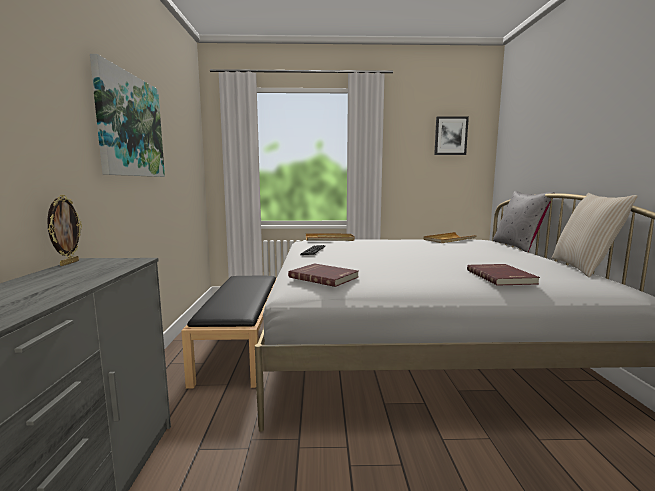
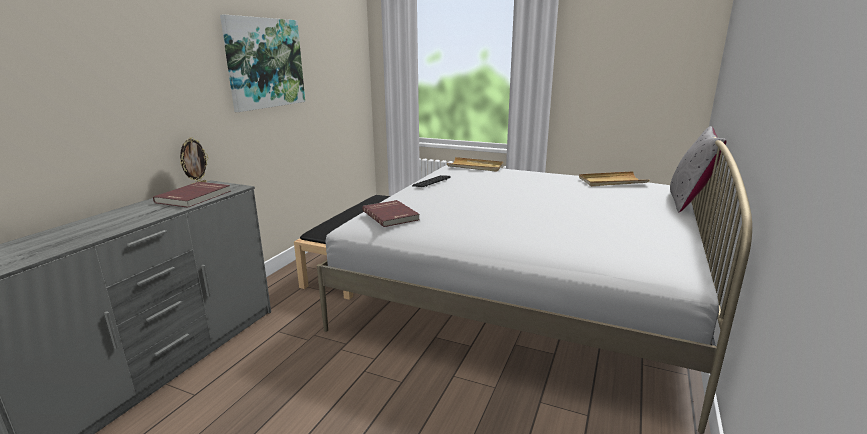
camera: 25 degrees right, 10 degrees up
picture [434,116,469,155] -> none
red book [467,264,540,286] -> red book moved to [153,182,231,208]
beige pillow [552,193,637,277] -> none

